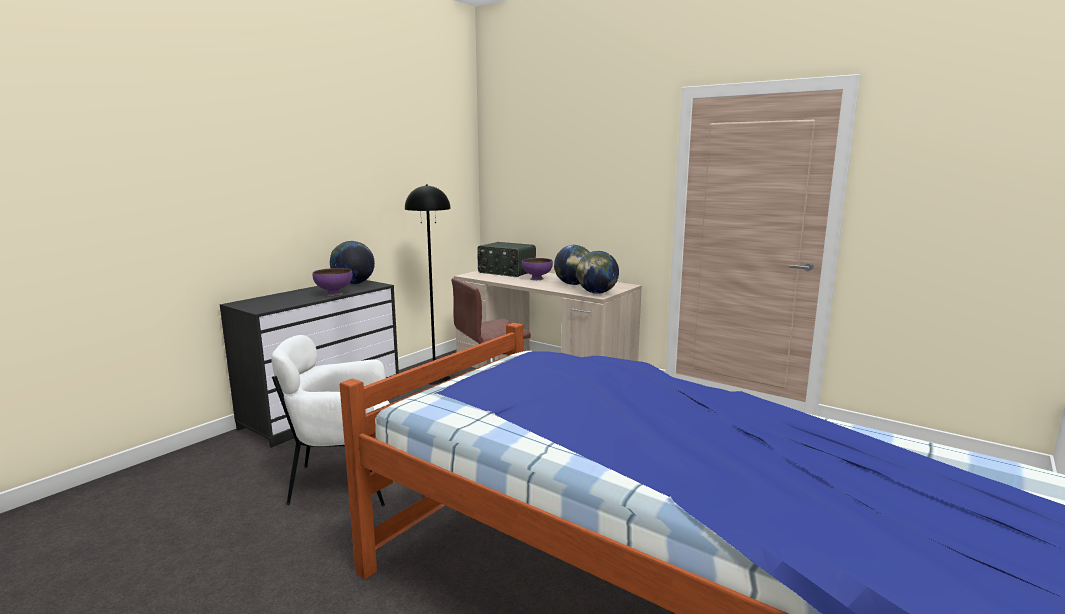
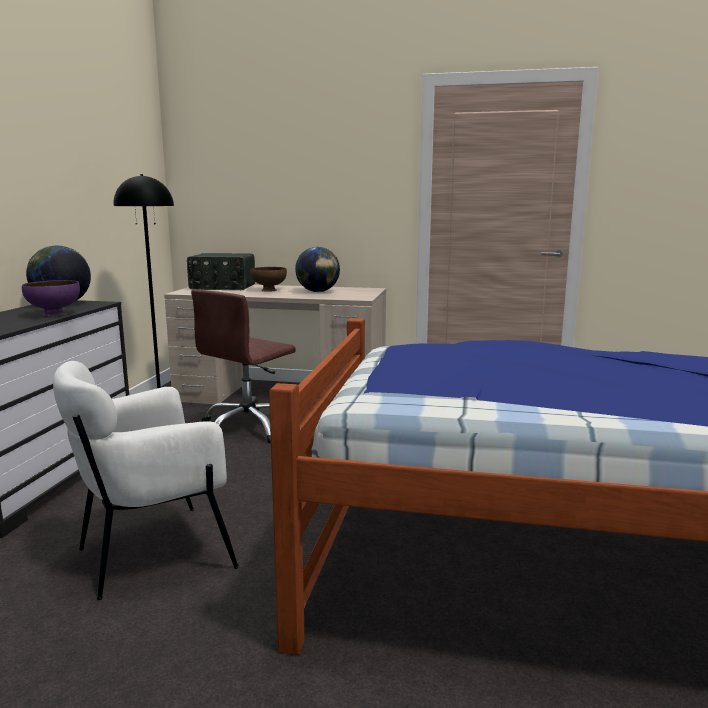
camera: 25 degrees left, 0 degrees up
purple bowl [522,258,553,280] -> brown bowl [251,267,287,292]
globe [576,251,619,294] -> none

